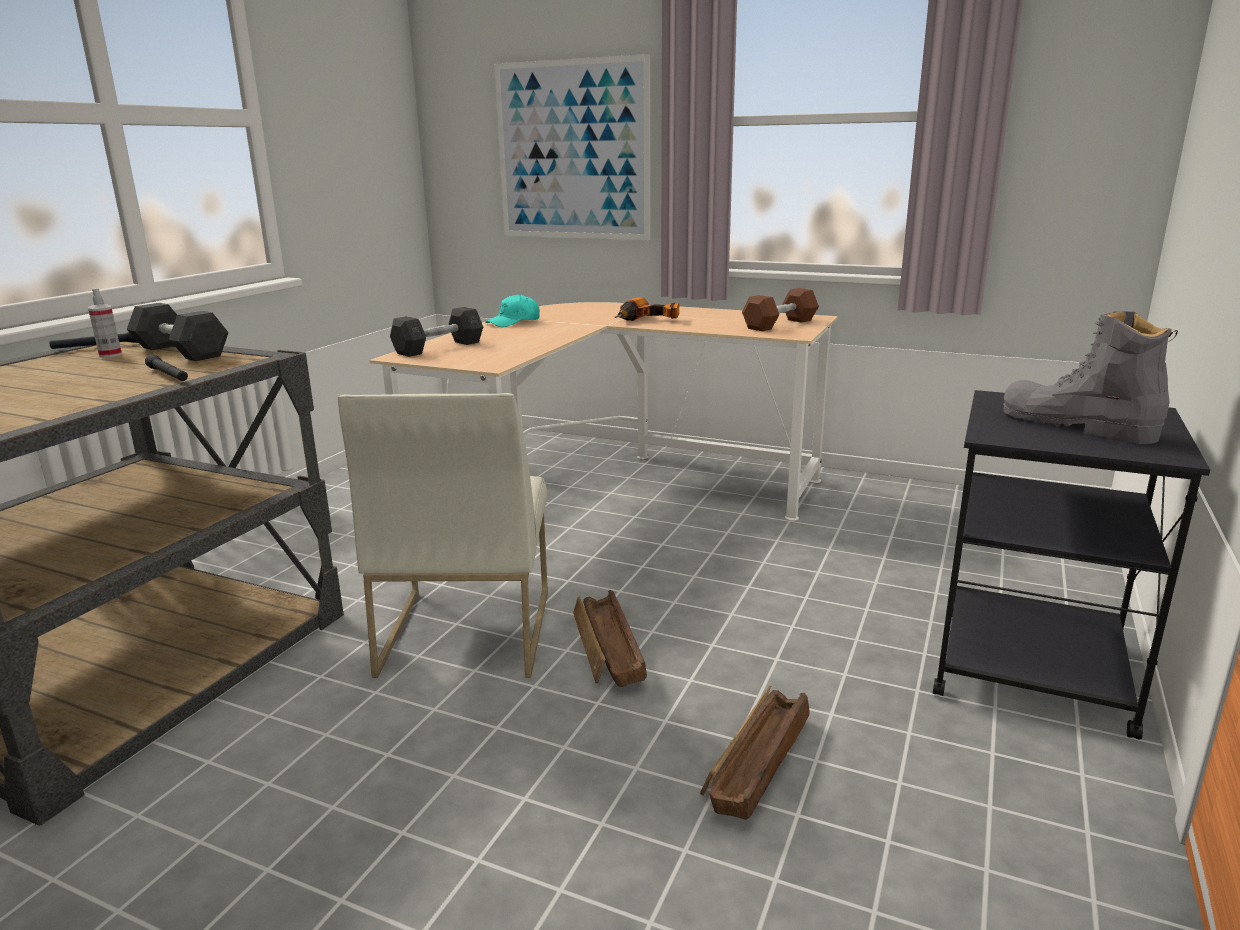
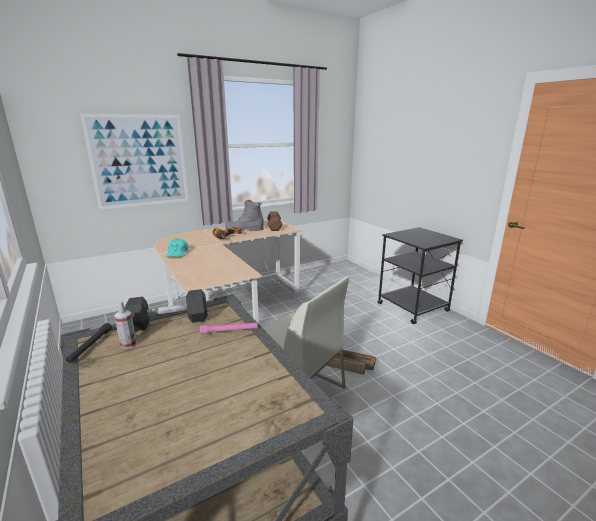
camera: 55 degrees left, 0 degrees up
black flashlight [145,355,188,381] -> pink flashlight [200,323,258,334]
grey dumbbell [390,307,483,357] -> none
crate [700,686,809,820] -> none
grey boot [1003,311,1178,444] -> grey boot moved to [225,200,264,231]

